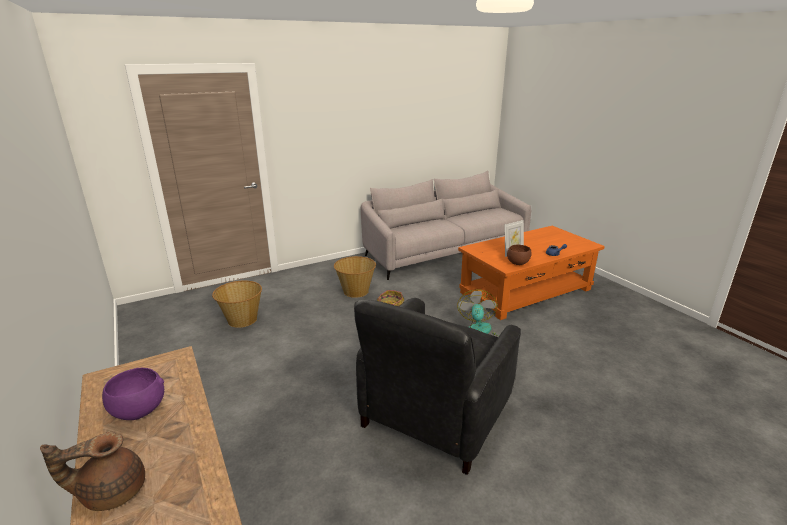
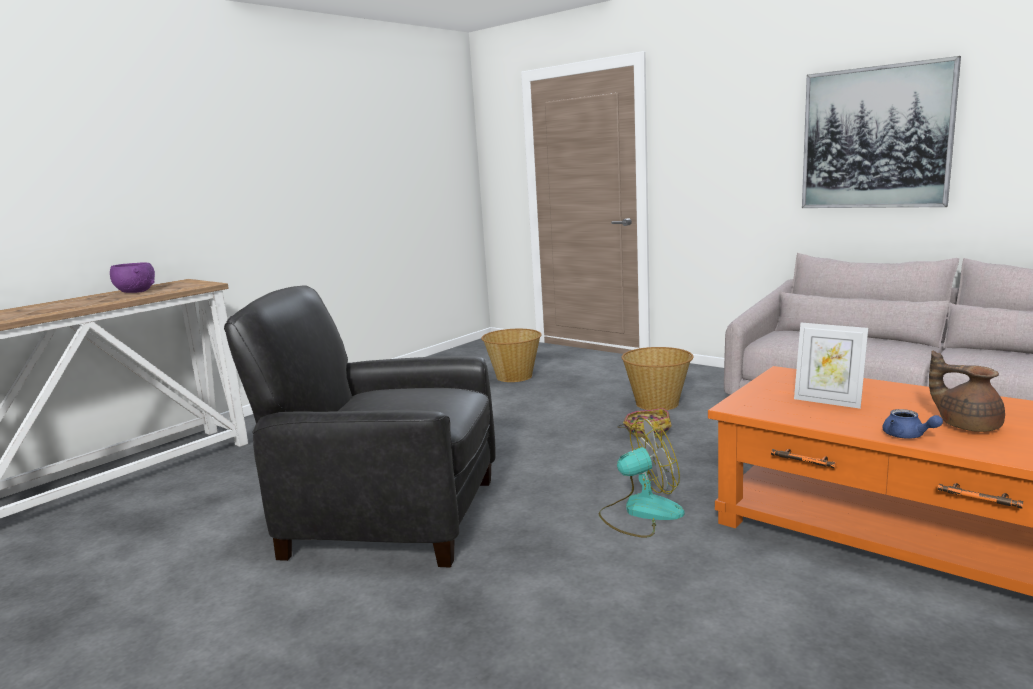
camera: 70 degrees right, 10 degrees down
brown teapot [40,432,145,511] -> brown teapot moved to [929,351,1005,432]
brown bowl [507,244,532,265] -> none
none -> picture [802,56,961,208]

